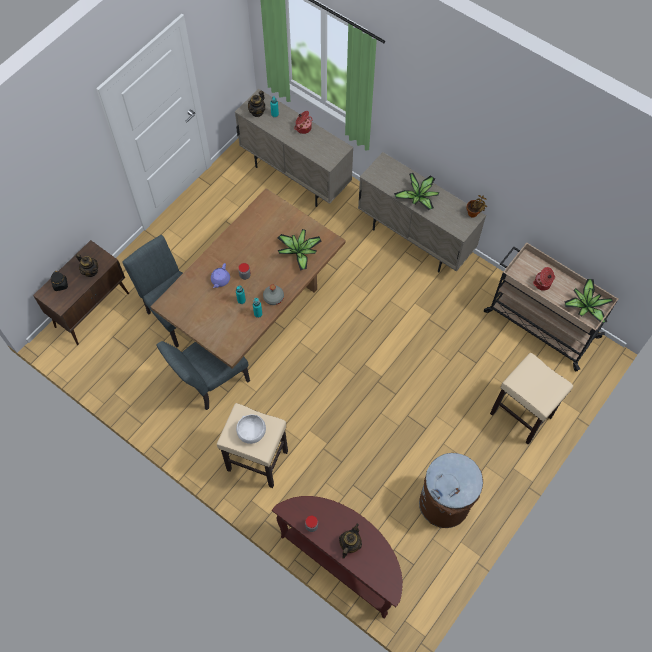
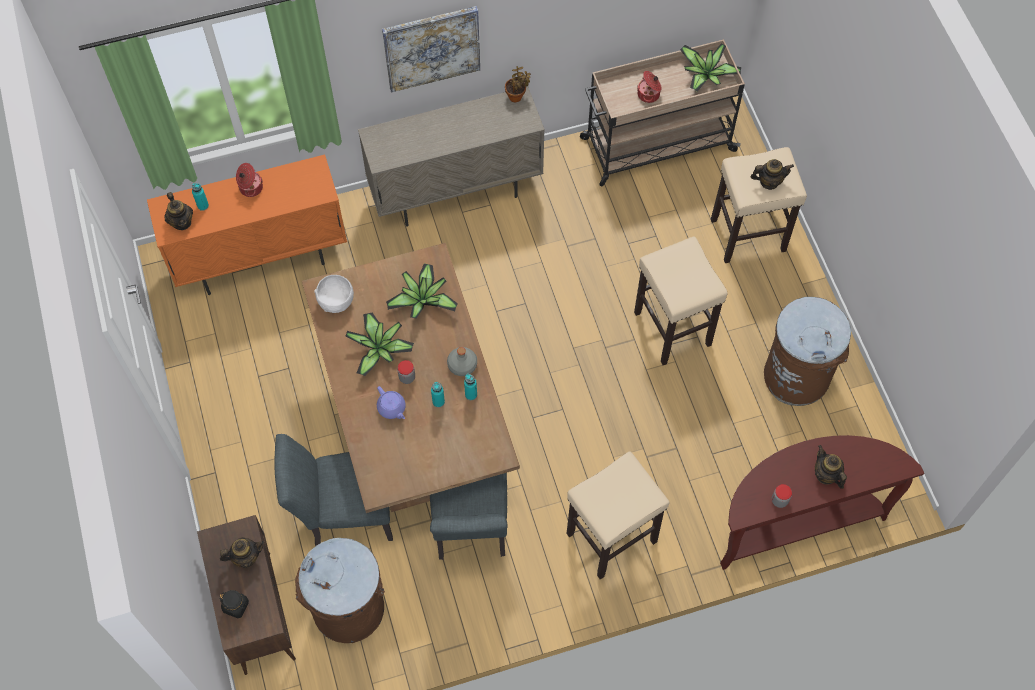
camera: 55 degrees left, 0 degrees up
beige cabinet [235,89,353,207] -> orange cabinet [147,154,347,295]
white bowl [236,414,266,444] -> white bowl moved to [314,275,354,313]
potted plant [394,173,439,210] -> potted plant moved to [346,313,414,376]
none -> brown trash can [295,538,385,643]
none -> picture [382,6,480,93]
none -> beige stool [634,236,728,365]
none -> teapot [751,159,794,190]

